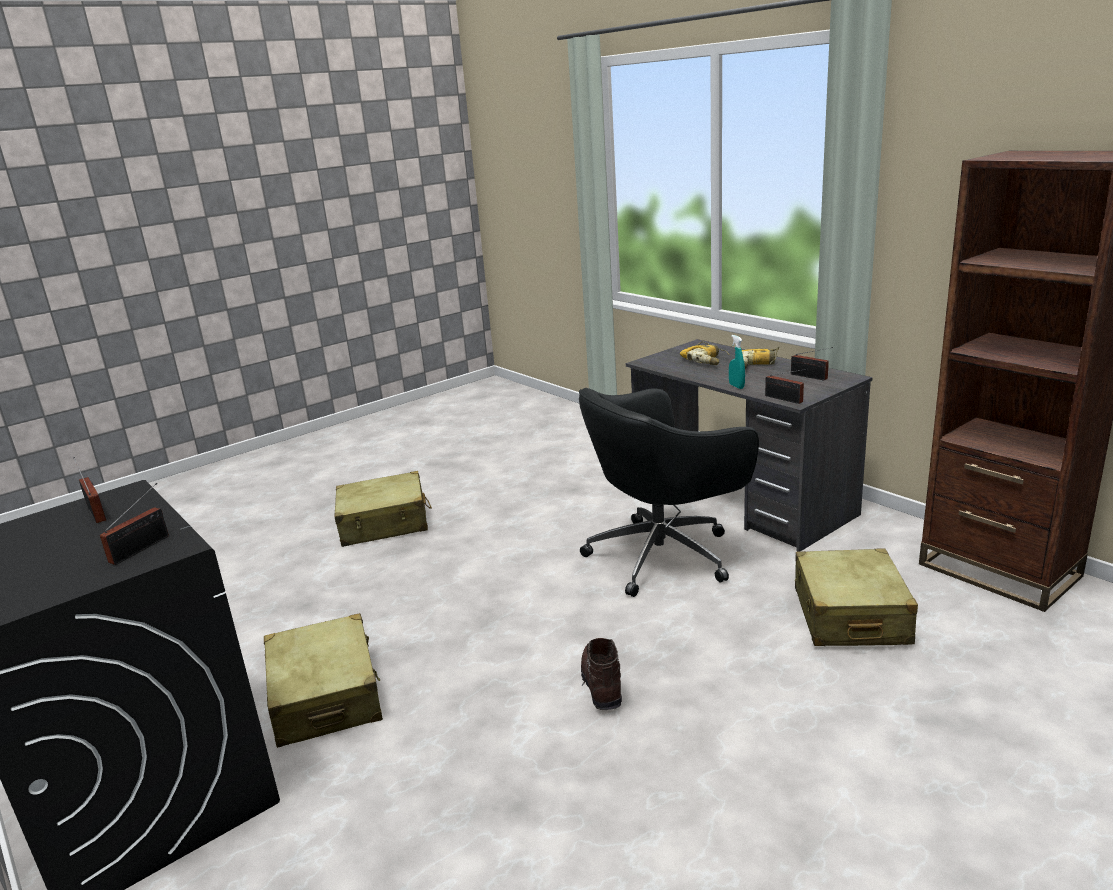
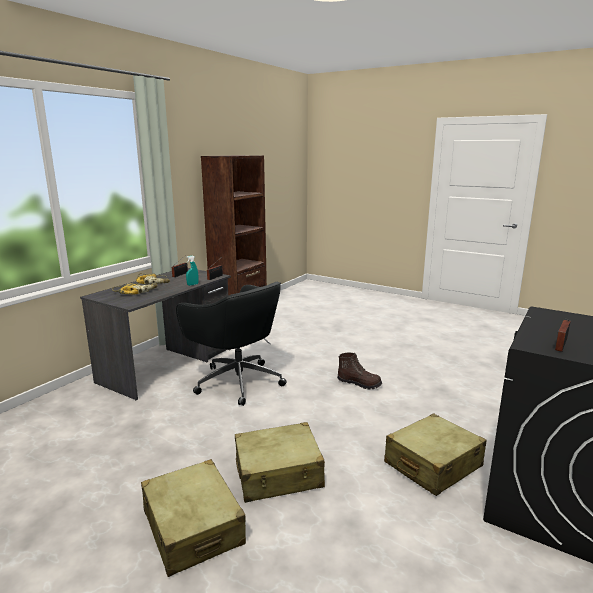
camera: 110 degrees left, 5 degrees down
radio [100,483,169,565] -> none
brown boot [581,638,622,710] -> brown boot turned 135 degrees counterclockwise [337,353,382,390]
beige suitcase [795,548,918,646] -> beige suitcase moved to [235,422,325,503]

